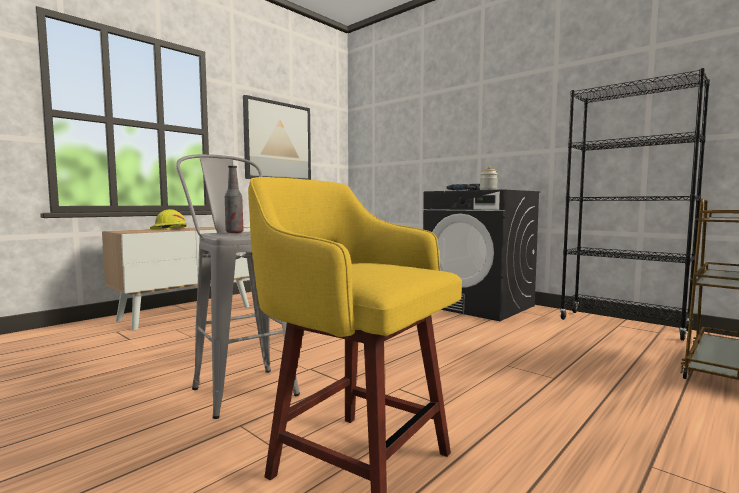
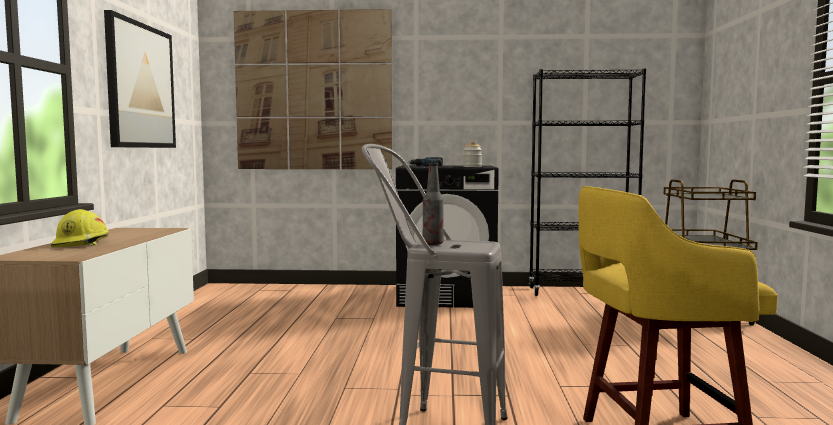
camera: 40 degrees left, 0 degrees up
none -> picture [234,9,392,169]

